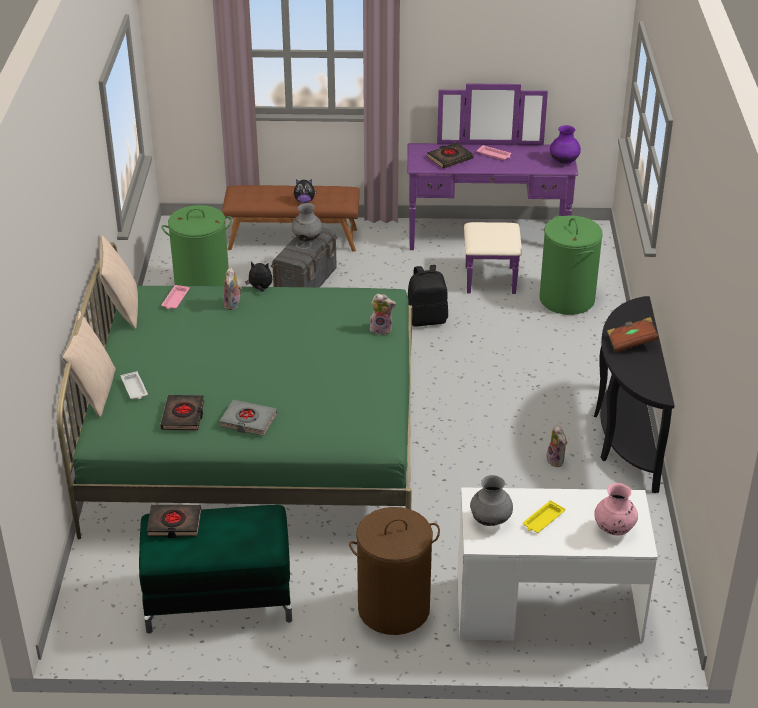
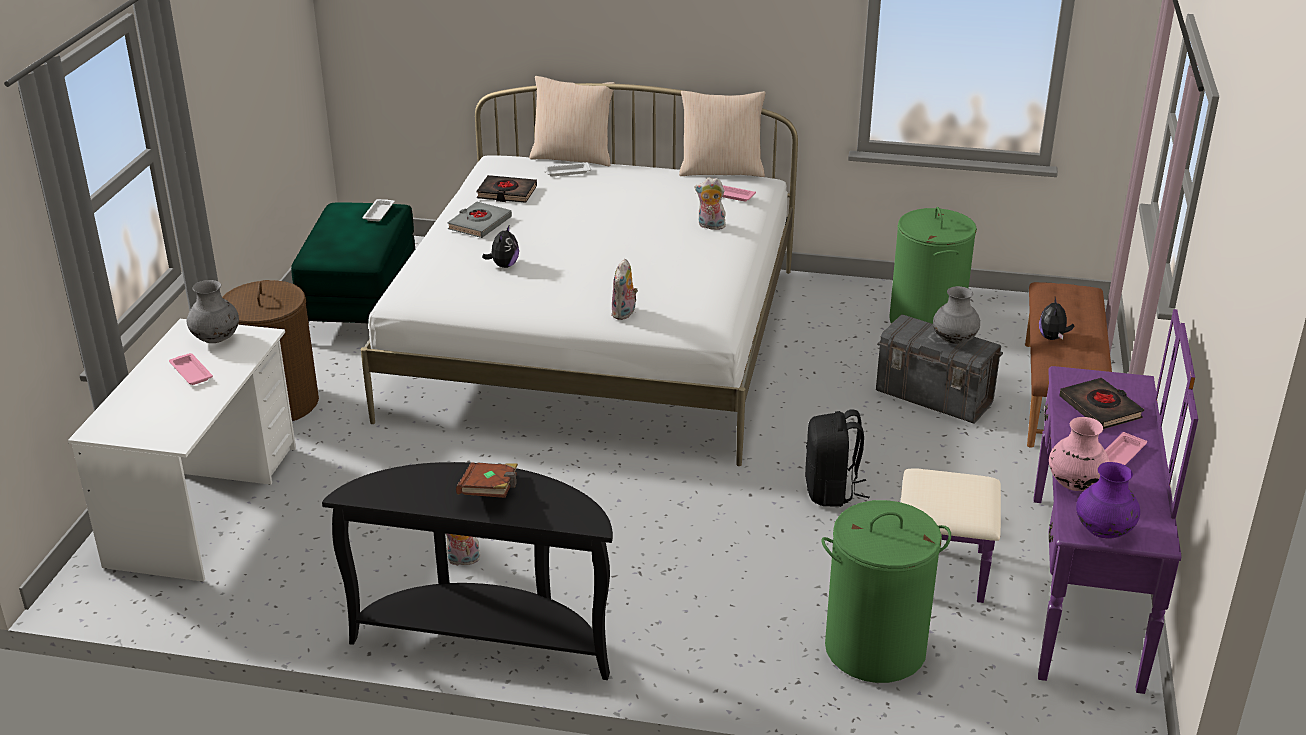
camera: 100 degrees right, 5 degrees down
green bed [57,242,412,539] -> white bed [361,83,798,466]
black book [147,505,201,538] -> white tray [362,199,395,222]
plush toy [245,262,272,292] -> plush toy moved to [482,224,519,268]
yellow tray [523,500,565,533] -> pink tray [169,353,213,385]
pink vase [594,483,638,535] -> pink vase moved to [1049,417,1110,491]

